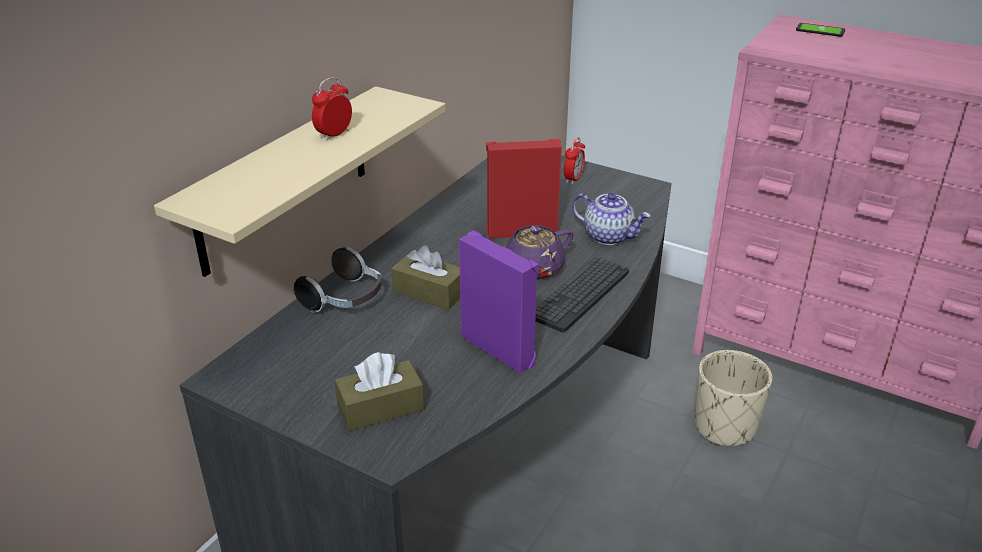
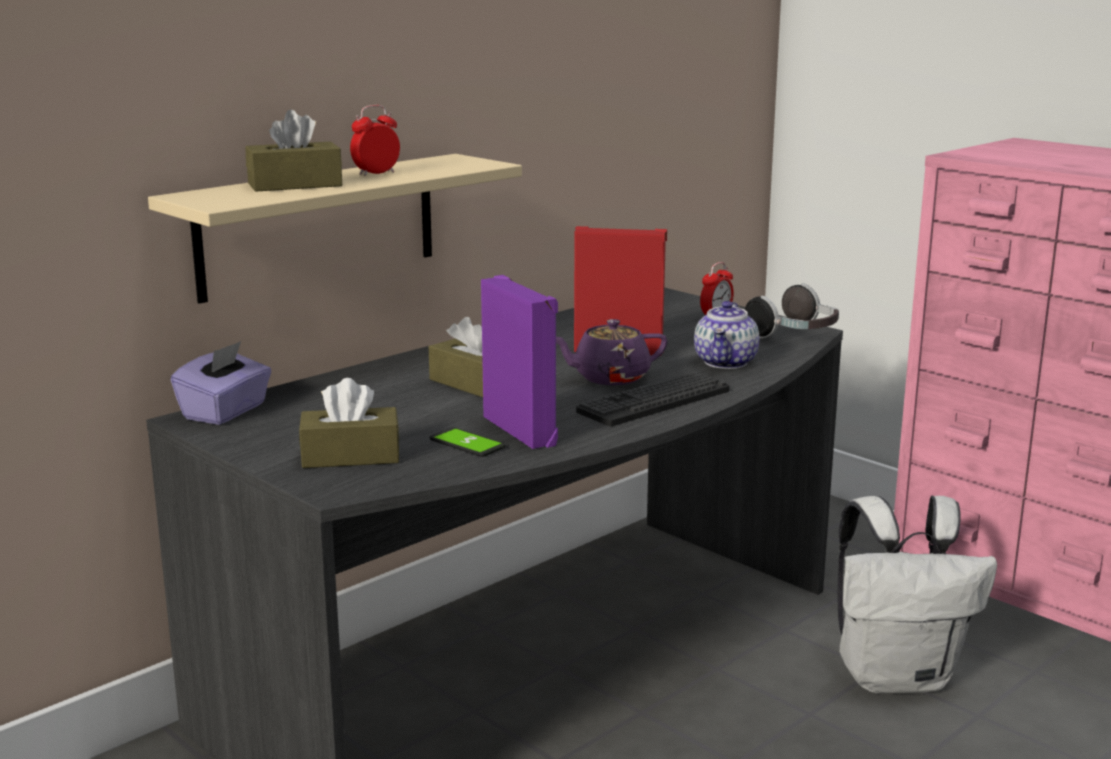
camera: 15 degrees right, 15 degrees down
headphones [294,247,382,313] -> headphones moved to [744,283,839,339]
teapot [572,193,651,245] -> teapot turned 60 degrees clockwise [694,301,759,369]
beige planter [694,350,772,446] -> white backpack [837,496,997,693]
phone [796,23,845,37] -> phone moved to [430,427,506,457]
none -> purple tissue box [171,341,272,425]
none -> brown tissue box [245,110,342,192]

